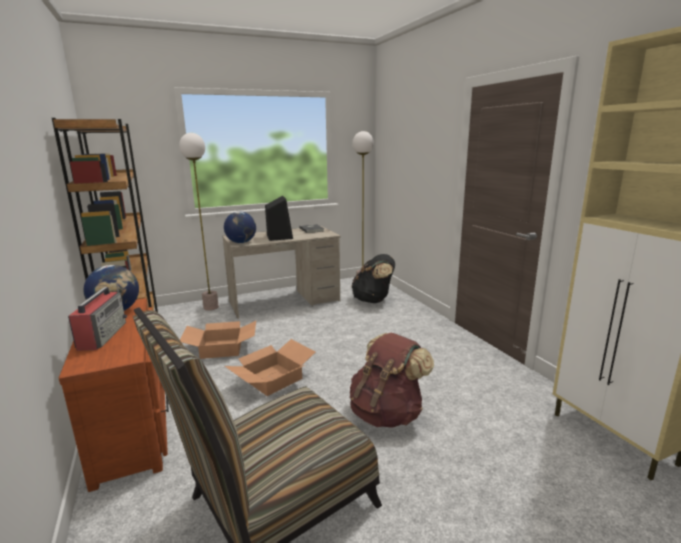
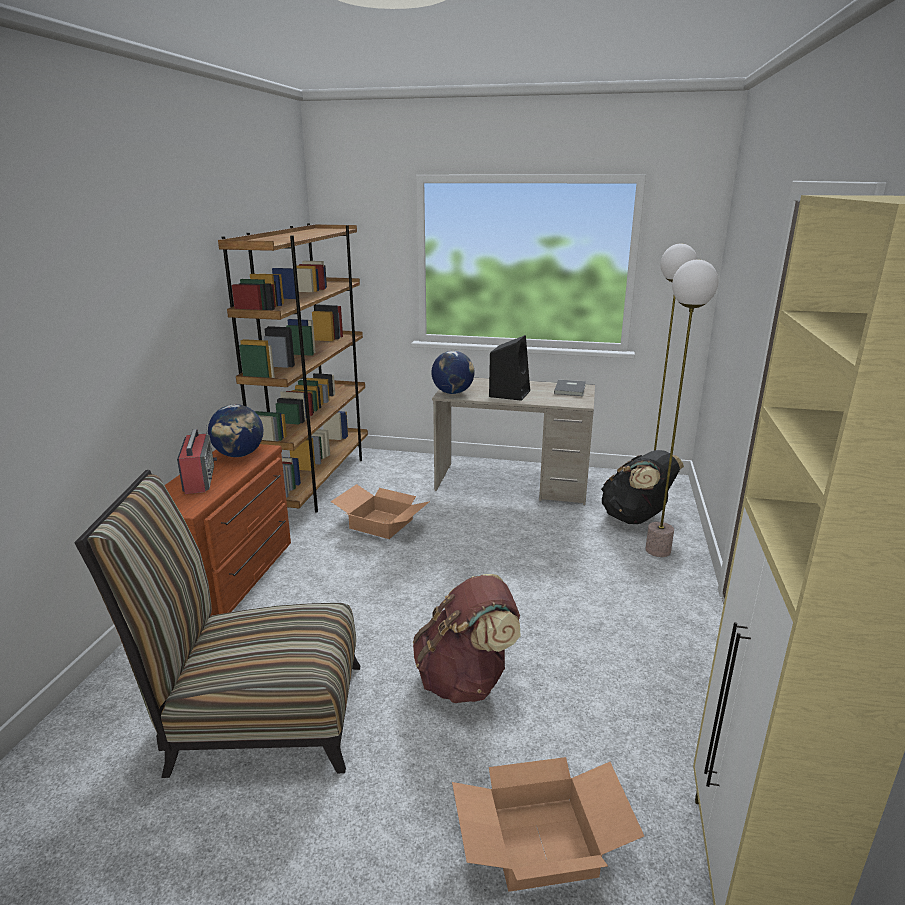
camera: 35 degrees right, 5 degrees up
radio [68,283,127,351] -> radio turned 45 degrees counterclockwise [177,425,217,494]
floor lamp [179,133,219,311] -> floor lamp moved to [645,260,718,557]
cardboard box [225,339,315,396] -> cardboard box moved to [452,757,644,892]

